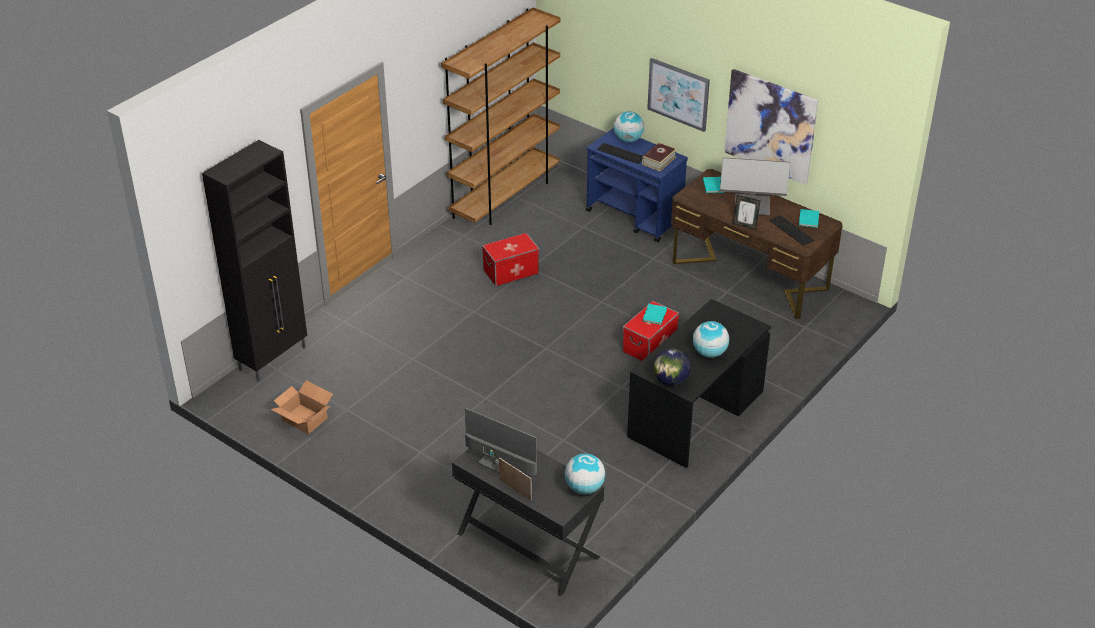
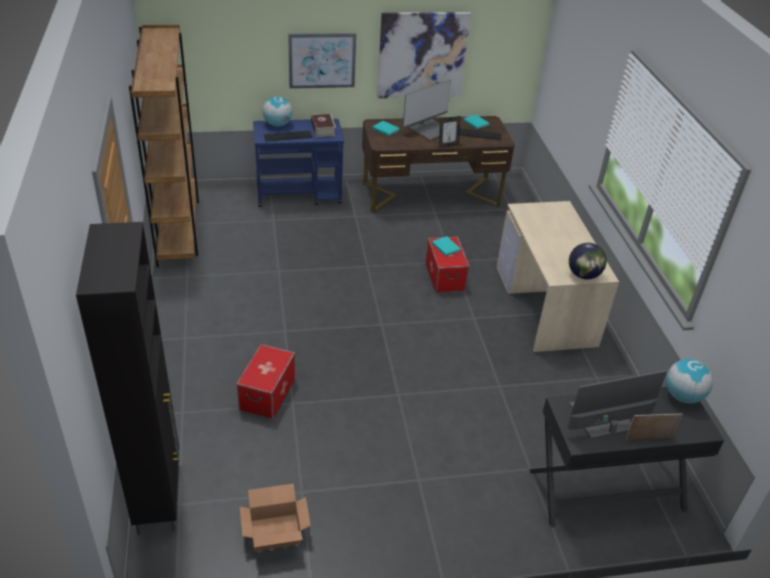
camera: 50 degrees left, 0 degrees up
storage box [482,233,539,286] -> storage box moved to [236,344,295,419]
black desk [627,299,771,468] -> beige desk [496,201,619,352]
globe [693,321,729,358] -> none

